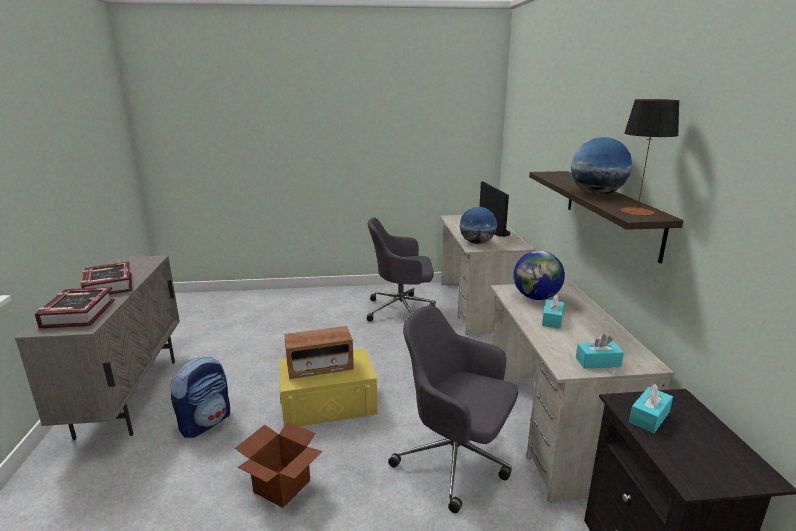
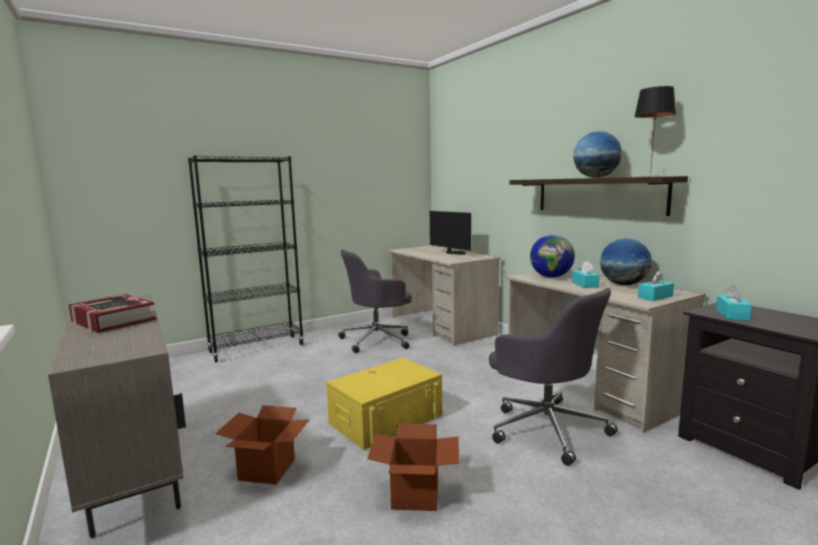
camera: 25 degrees left, 10 degrees down
book [35,287,115,329] -> none
backpack [170,357,230,438] -> cardboard box [215,405,310,485]
radio [284,326,354,379] -> none
grey office chair [388,305,518,513] -> grey office chair turned 135 degrees counterclockwise [489,288,618,466]
globe [460,207,497,244] -> globe moved to [600,238,652,285]
none -> black bookcase [188,155,304,362]

